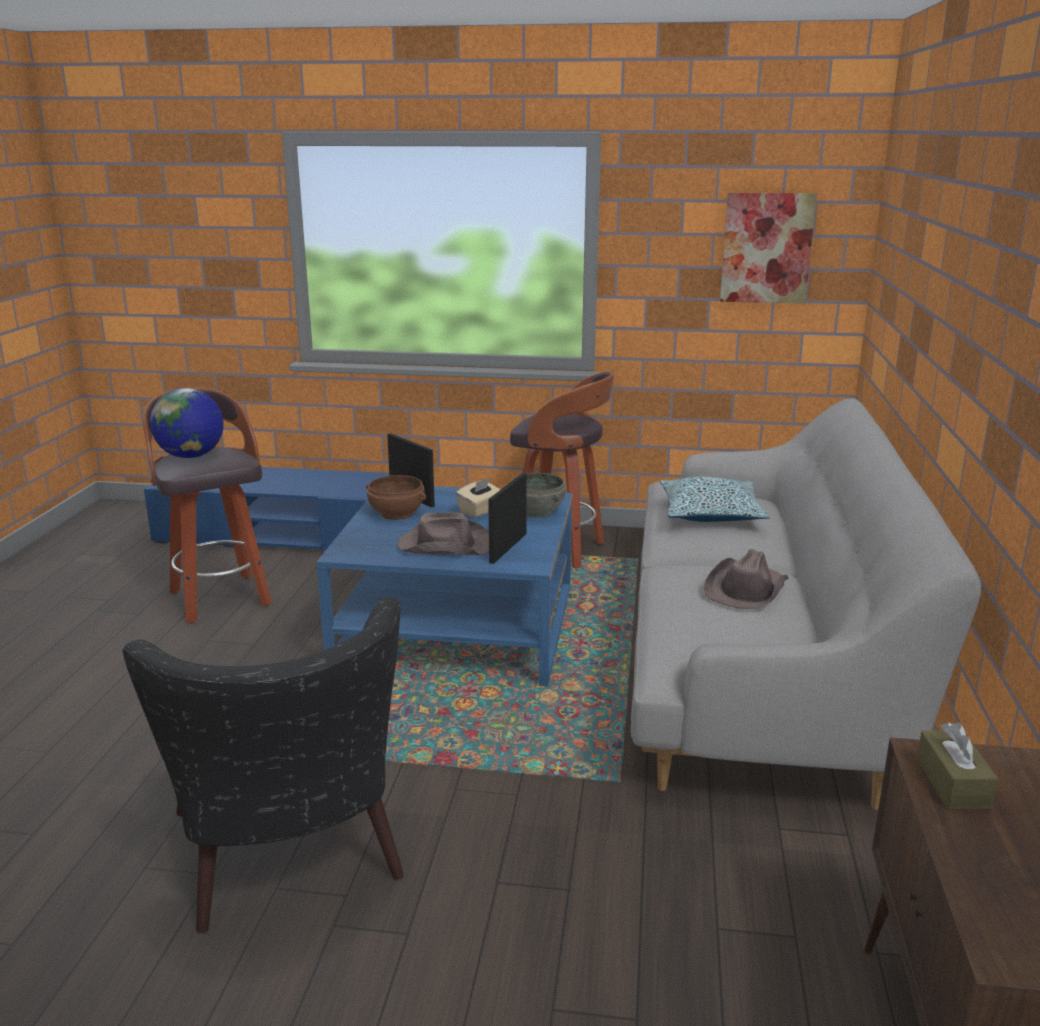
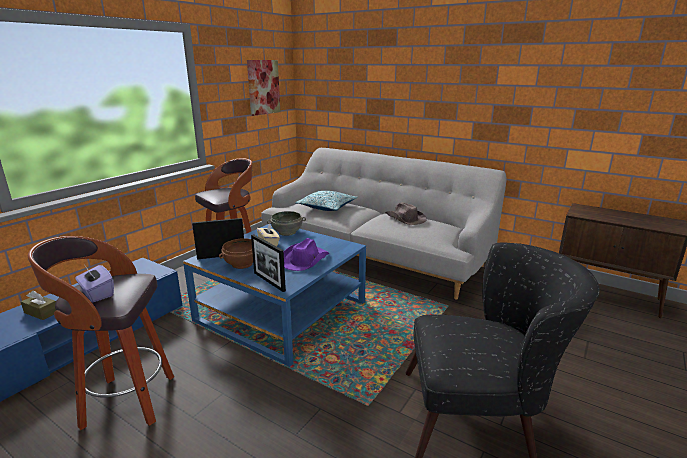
camera: 65 degrees left, 0 degrees up
globe [150,388,224,458] -> purple tissue box [75,264,114,302]
brown hat [397,512,489,555] -> purple hat [284,238,330,271]
picture frame [488,473,527,564] -> picture frame moved to [251,234,286,292]
brown tissue box [917,722,999,809] -> brown tissue box moved to [21,290,56,320]

